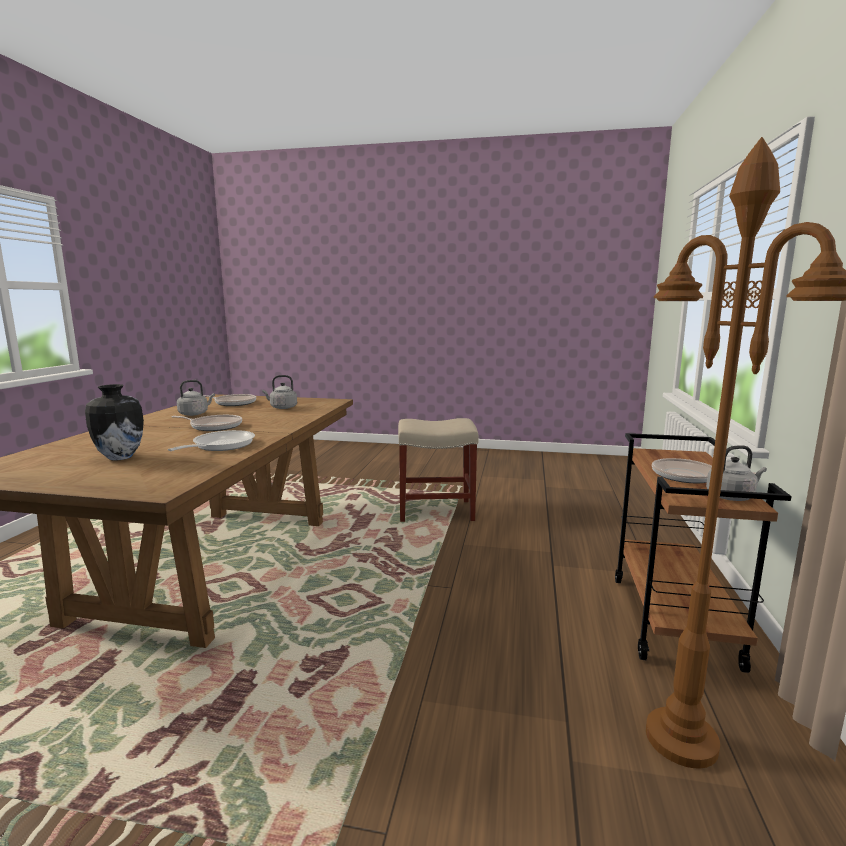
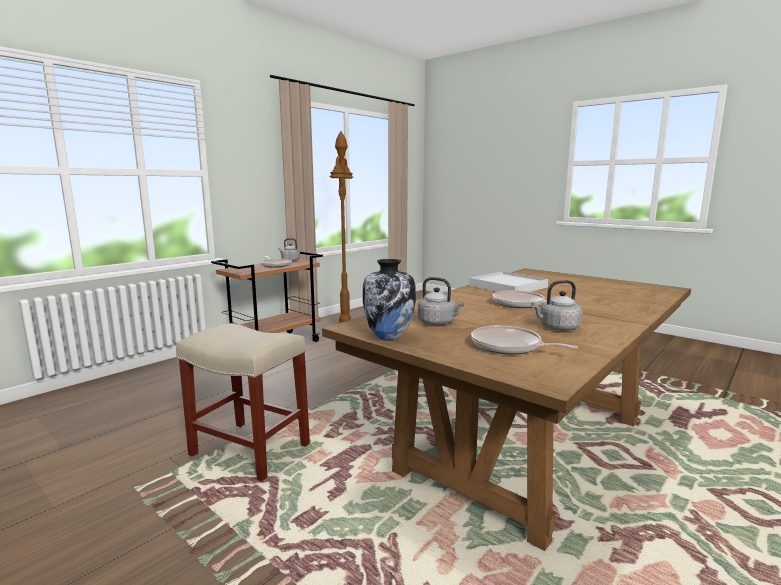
camera: 150 degrees left, 0 degrees up
vase [85,384,144,461] -> vase moved to [363,259,416,341]
frying pan [168,430,255,451] -> white tray [469,271,548,292]

